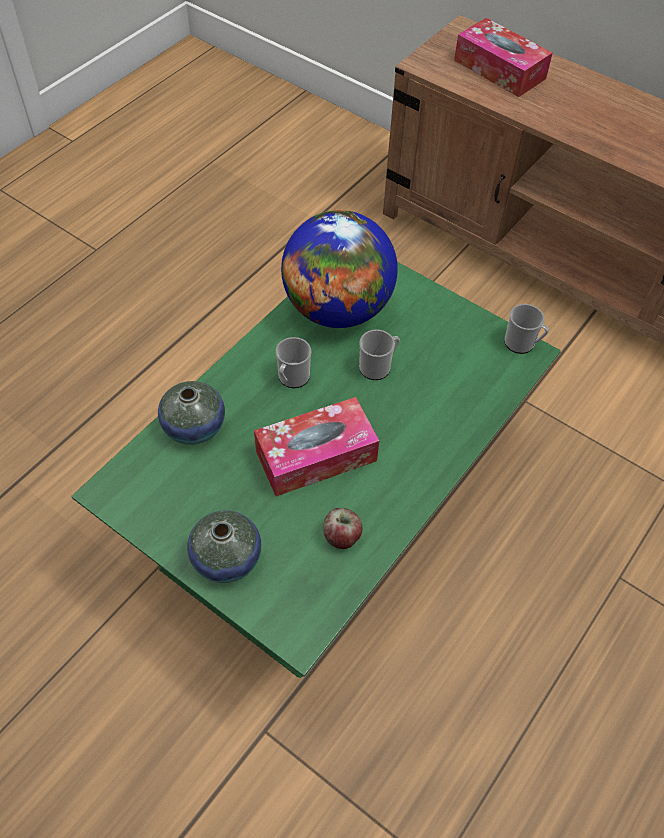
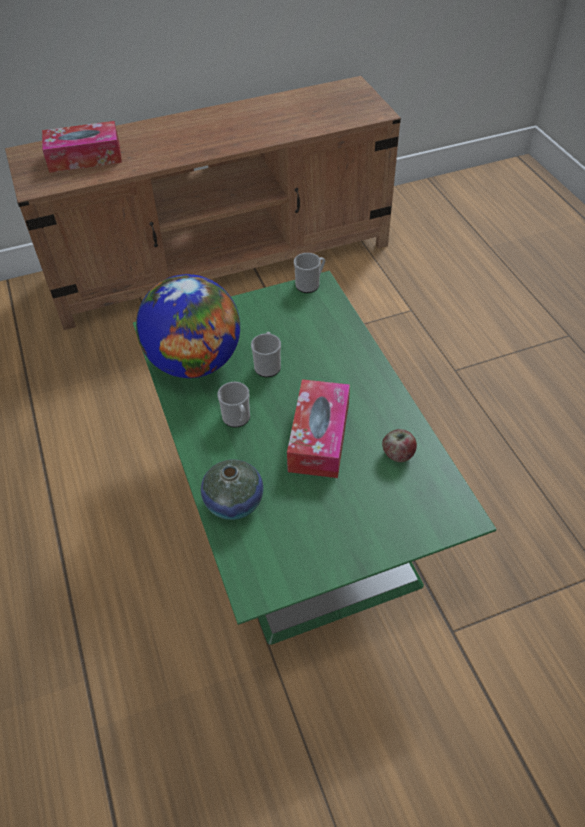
camera: 55 degrees left, 5 degrees down
vase [187,510,261,583] -> none

